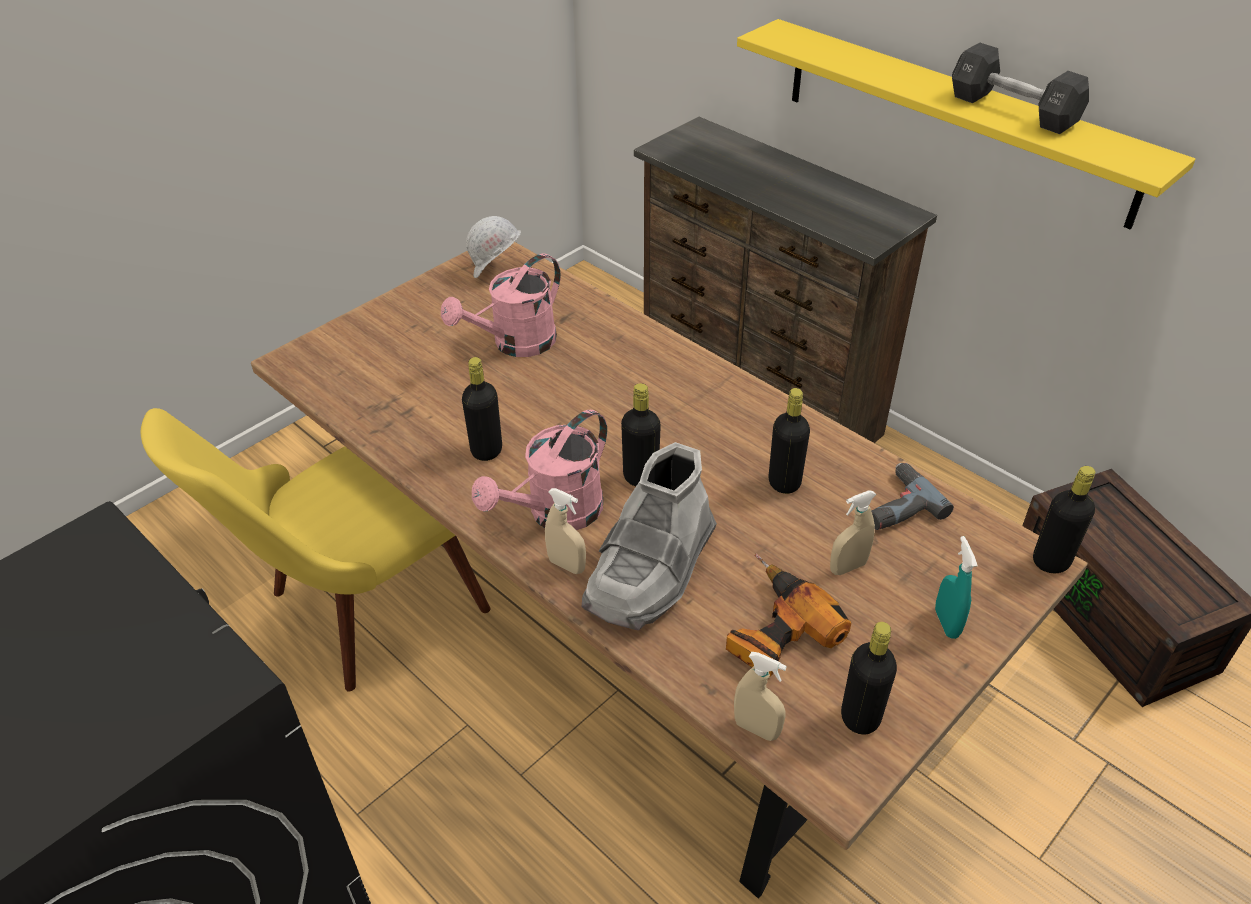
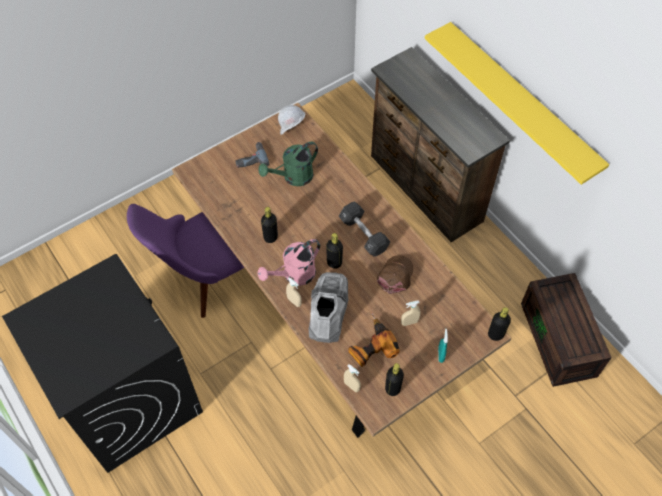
camera: 10 degrees right, 15 degrees up
yellow chair [140,408,490,692] -> purple chair [127,204,245,318]
pink watering can [441,254,561,357] -> green watering can [258,142,318,186]
grey boot [582,442,717,630] -> grey boot turned 150 degrees clockwise [309,272,348,343]
black bottle [769,388,810,494] -> brown cap [377,255,413,294]
power drill [871,463,954,530] -> power drill moved to [235,142,269,168]
black dumbbell [952,43,1089,134] -> black dumbbell moved to [339,201,391,257]

